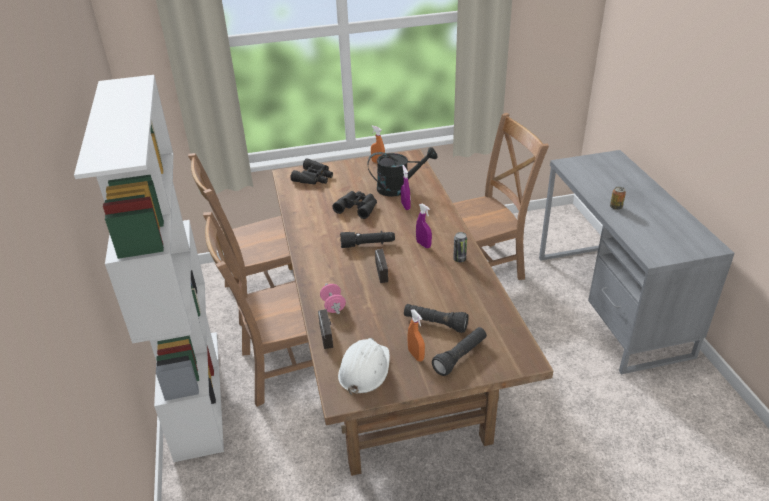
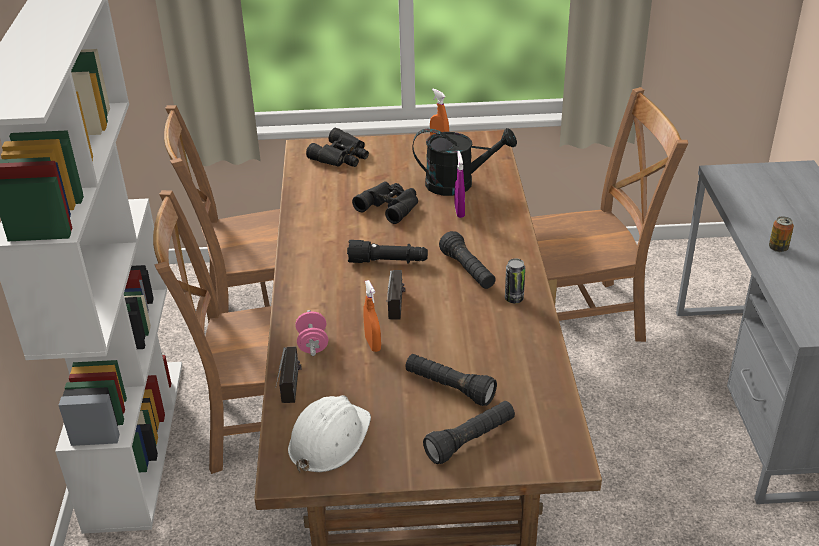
camera: 10 degrees right, 0 degrees up
orange spray bottle [408,309,425,362] -> orange spray bottle moved to [363,280,381,352]
purple spray bottle [416,204,432,248] -> black flashlight [439,231,496,289]

